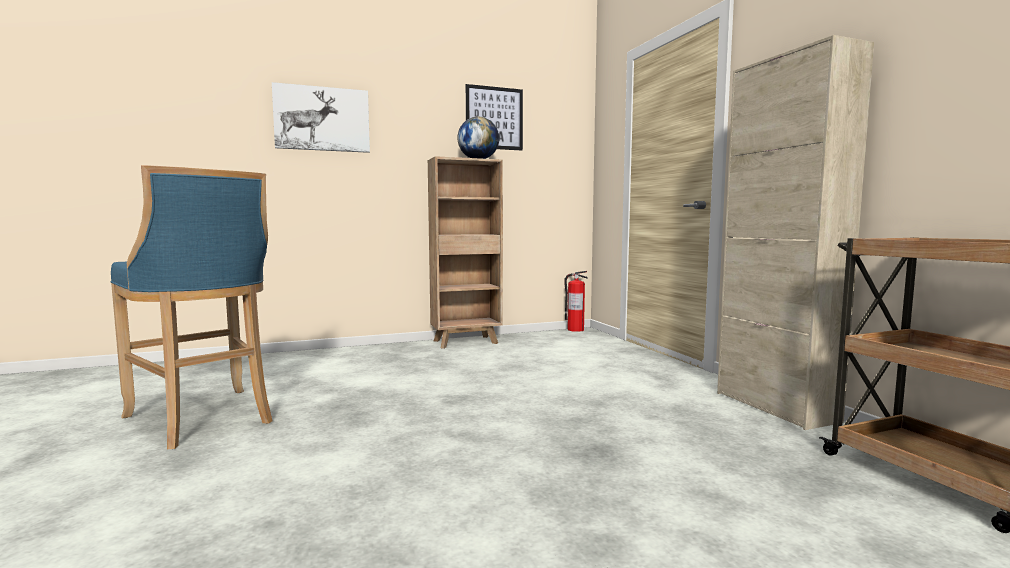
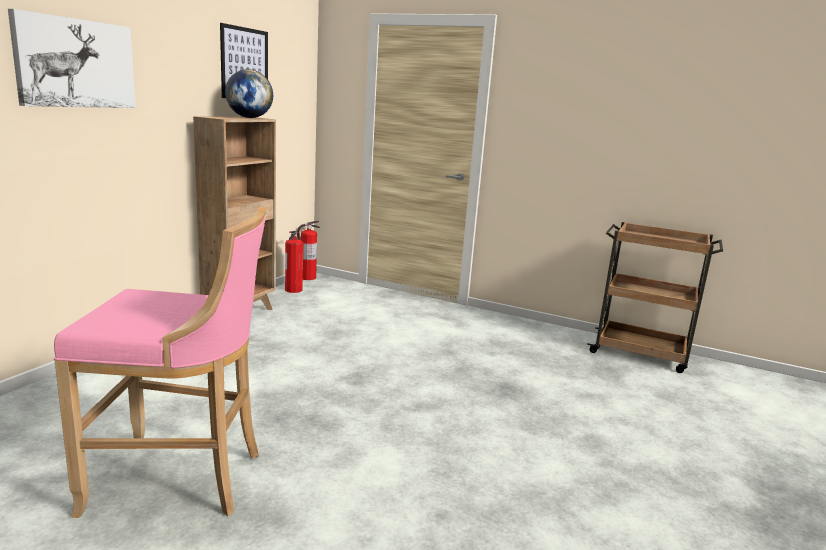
camera: 45 degrees left, 10 degrees up
blue stool [111,165,273,449] -> pink stool [54,206,266,518]
beige cabinet [717,35,874,430] -> none
none -> fire extinguisher [285,231,303,293]

